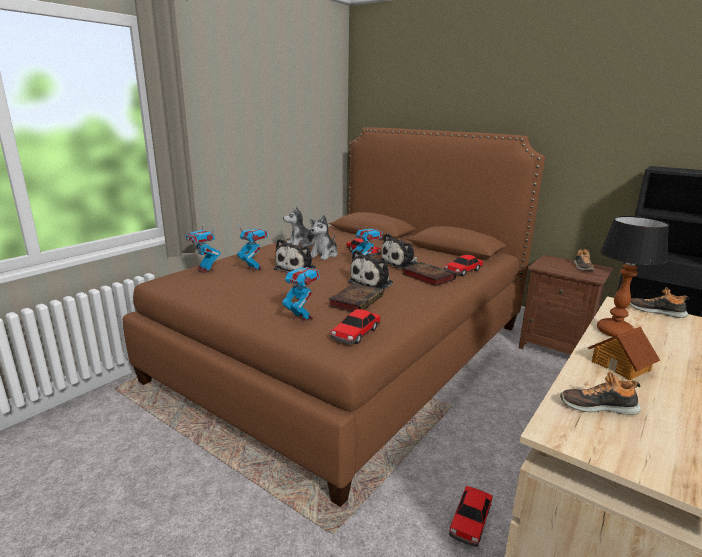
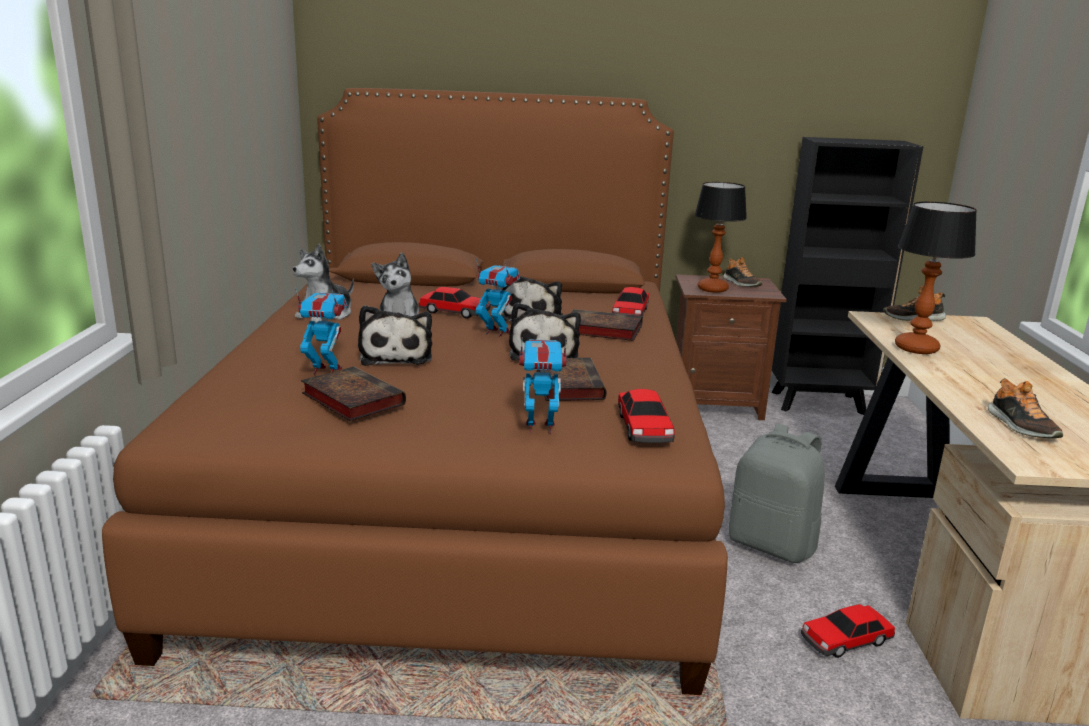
camera: 35 degrees left, 0 degrees up
toy robot [186,222,221,273] -> none
toy car [449,486,493,547] -> toy car turned 75 degrees clockwise [801,604,895,658]
shoe [560,372,641,415] -> shoe turned 75 degrees counterclockwise [988,378,1063,438]
toy house [588,327,661,380] -> none
none -> book [301,367,406,422]
none -> table lamp [694,182,747,293]
none -> grey backpack [729,424,825,563]

